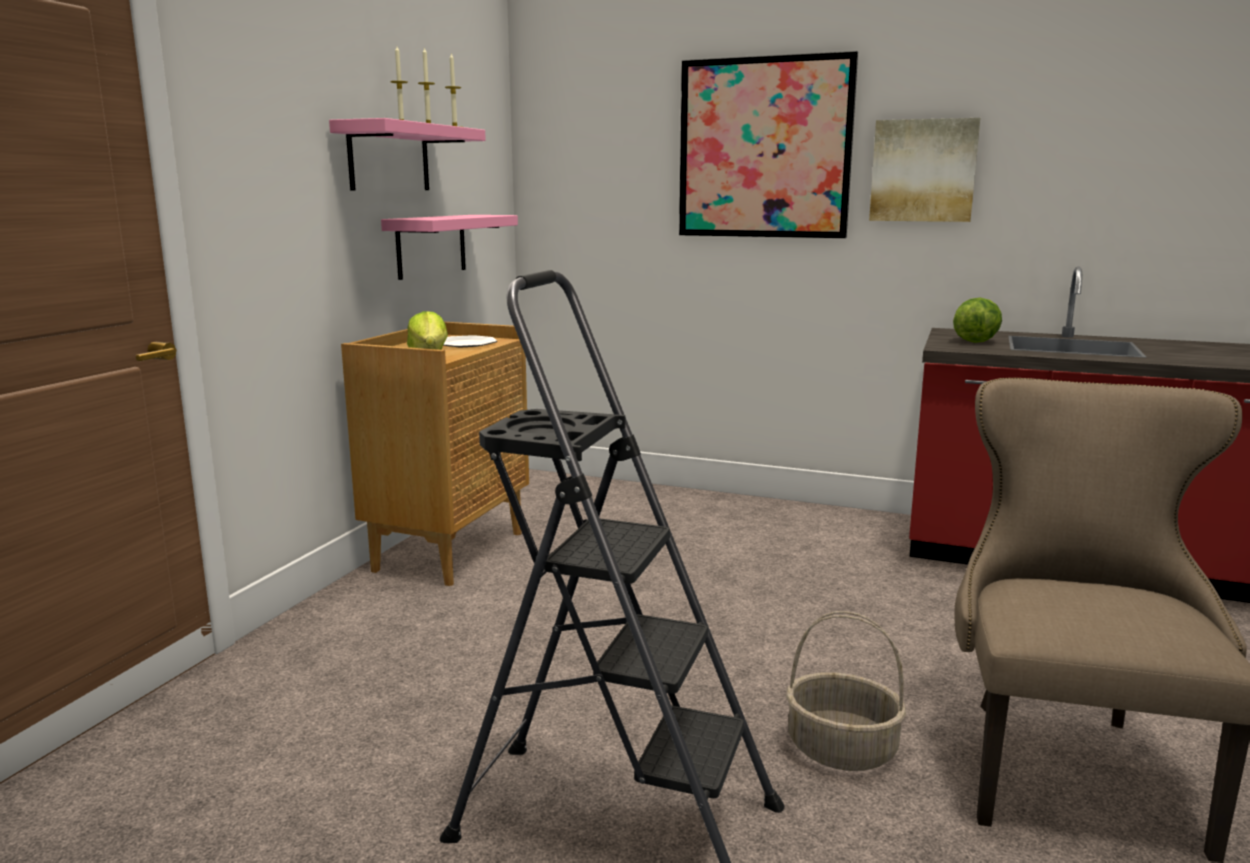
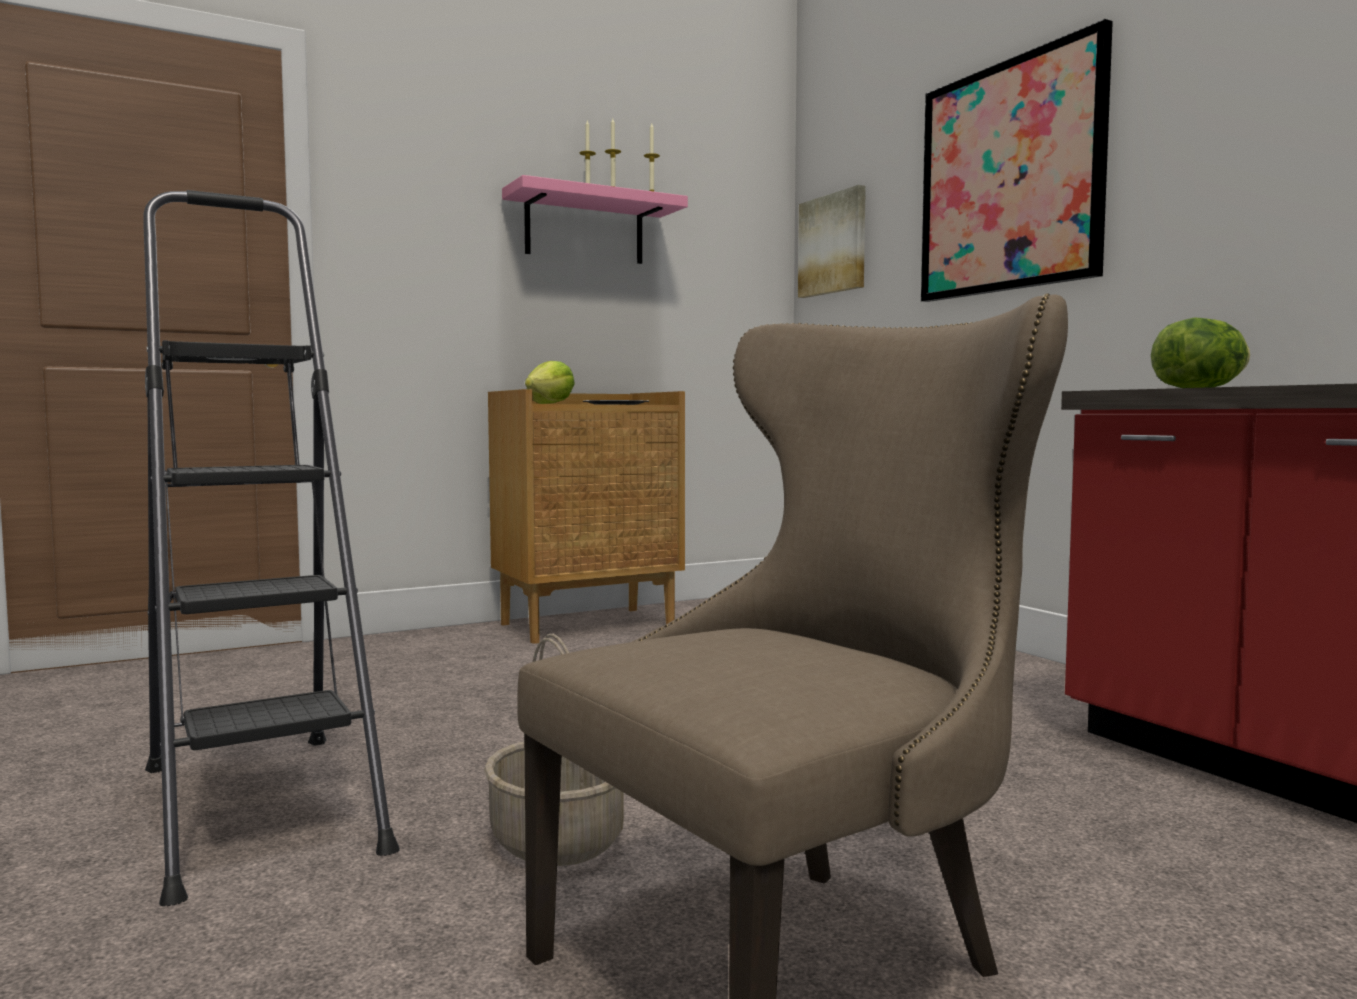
camera: 40 degrees right, 10 degrees down
pink shelf [381,215,518,280] -> none
picture [869,118,980,222] -> picture moved to [798,185,866,298]

